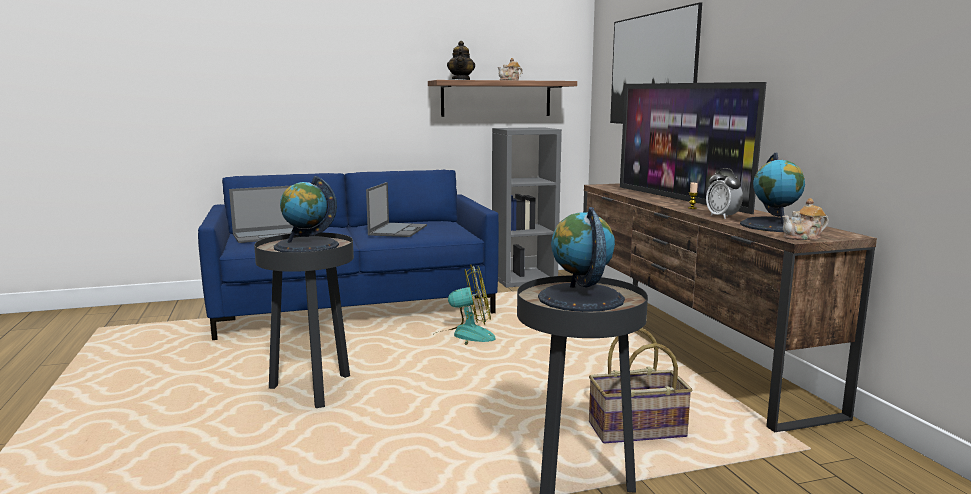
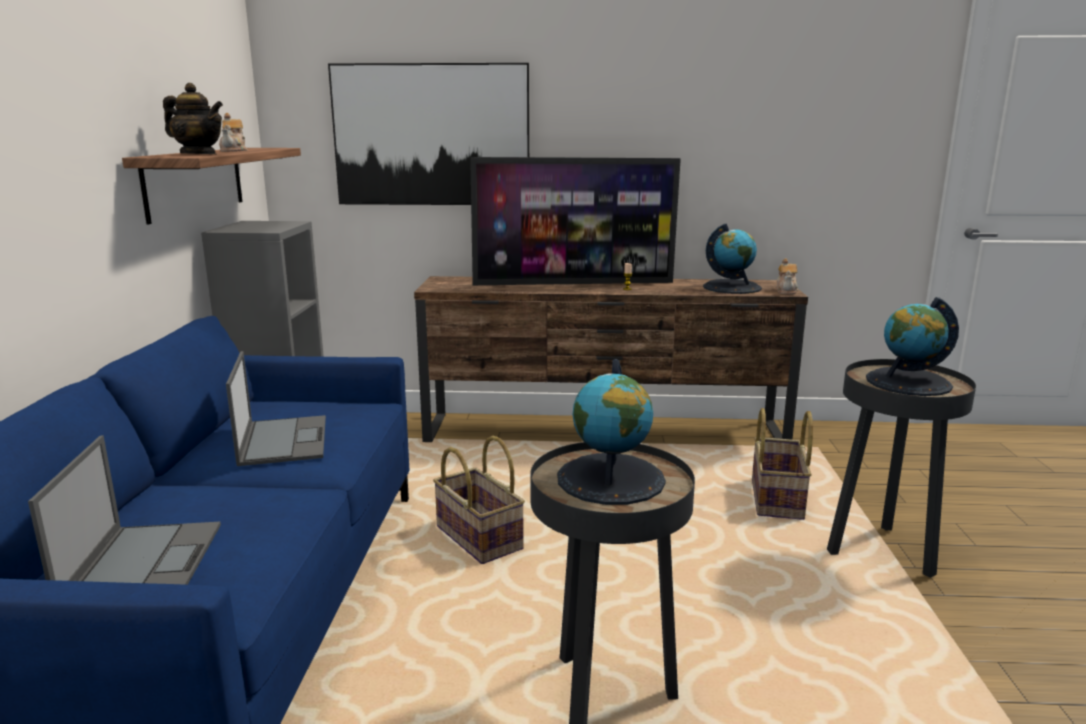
camera: 70 degrees left, 5 degrees up
laptop [366,182,427,237] -> laptop turned 45 degrees clockwise [226,351,326,466]
fan [434,264,496,345] -> basket [433,436,525,564]
alarm clock [706,168,743,219] -> none

